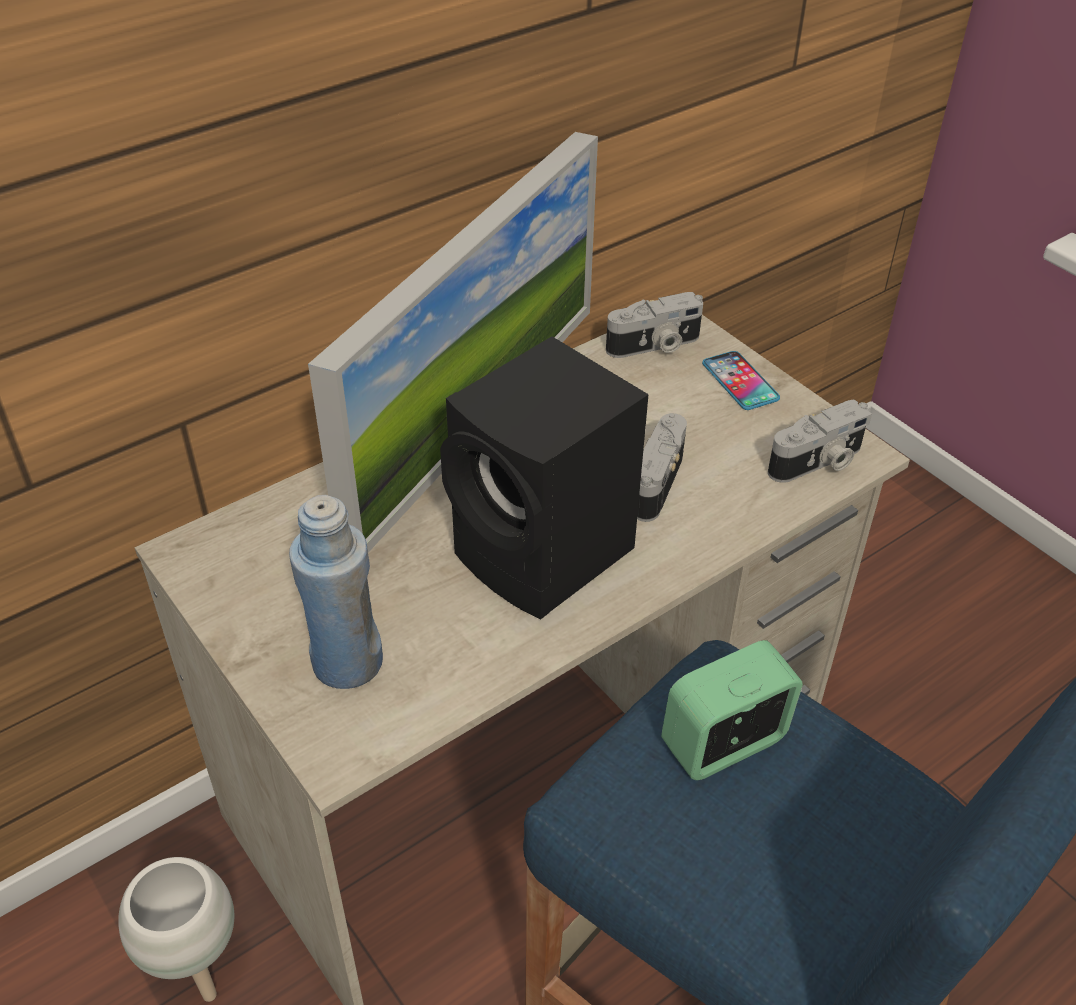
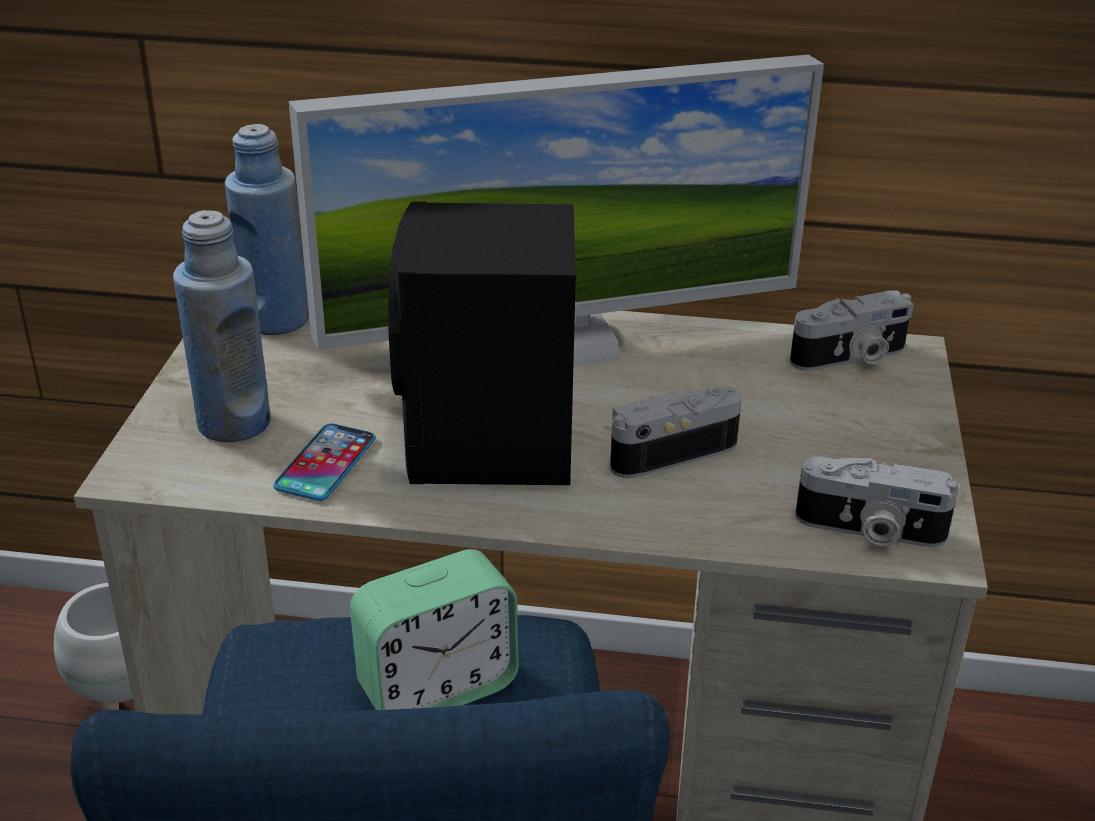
camera: 45 degrees right, 10 degrees down
camera [606,292,703,358] -> camera turned 45 degrees counterclockwise [790,290,914,371]
alarm clock [661,640,803,780] -> alarm clock turned 135 degrees clockwise [350,549,519,710]
phone [702,351,780,410] -> phone moved to [273,424,376,501]
none -> blue bottle [225,124,309,335]

